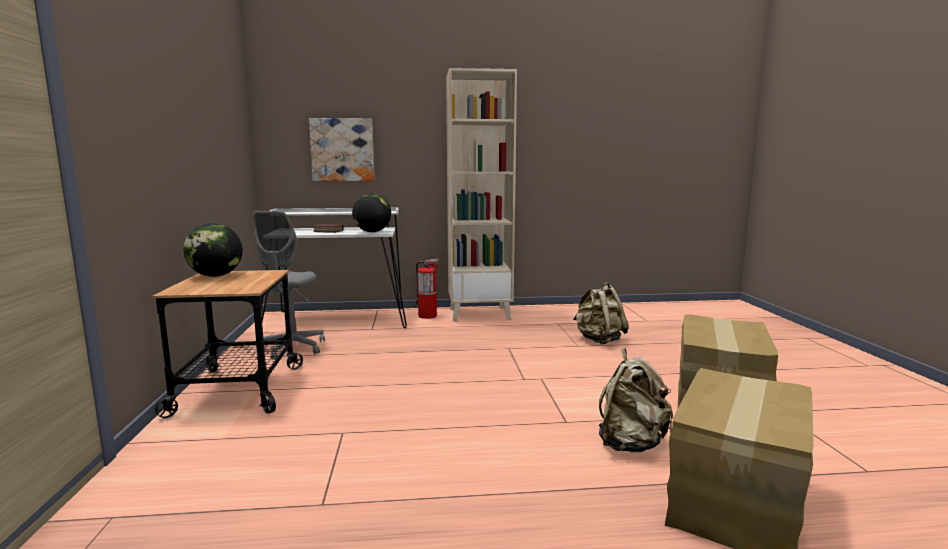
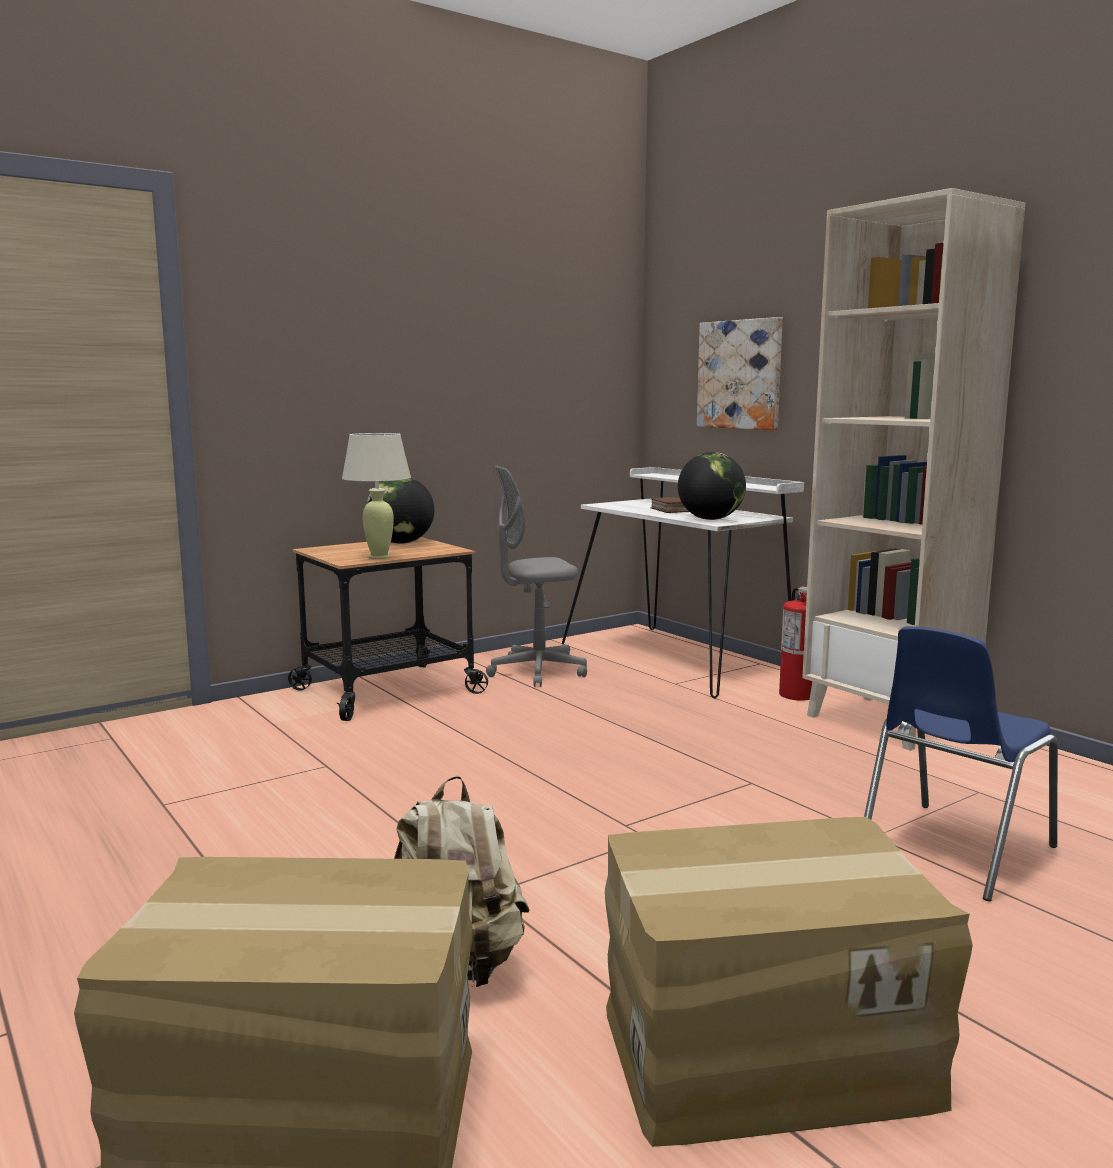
camera: 60 degrees right, 0 degrees up
beige backpack [573,282,629,344] -> blue chair [864,626,1058,901]
none -> beige table lamp [342,433,411,559]

